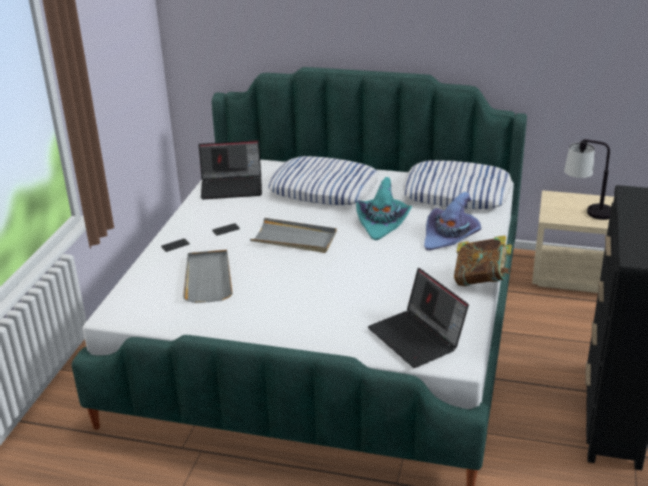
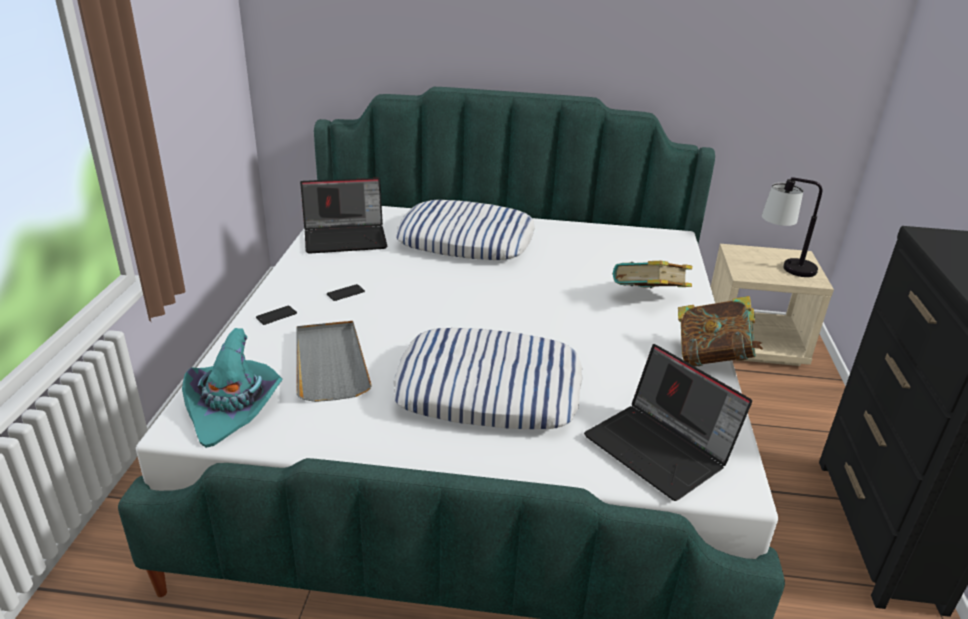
camera: 10 degrees left, 0 degrees up
grey tray [250,218,337,253] -> none
turquoise hat [356,177,412,240] -> turquoise hat moved to [182,328,283,448]
pillow [403,160,512,209] -> pillow moved to [393,328,583,429]
purple hat [424,192,482,250] -> book [613,261,692,288]

